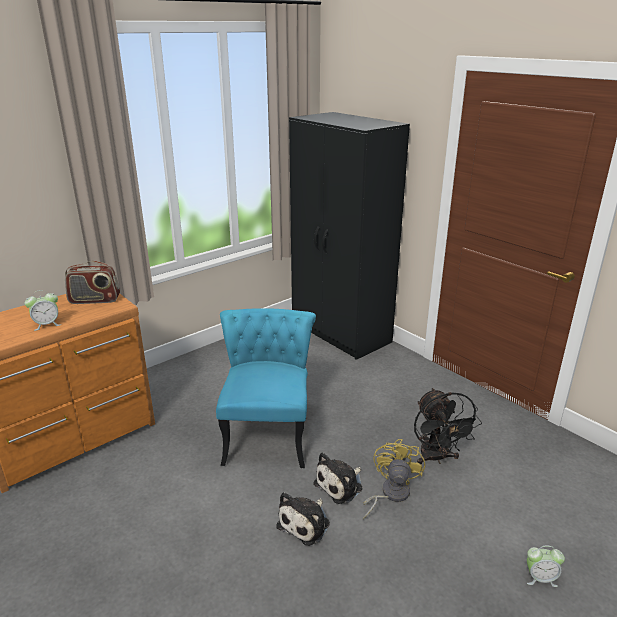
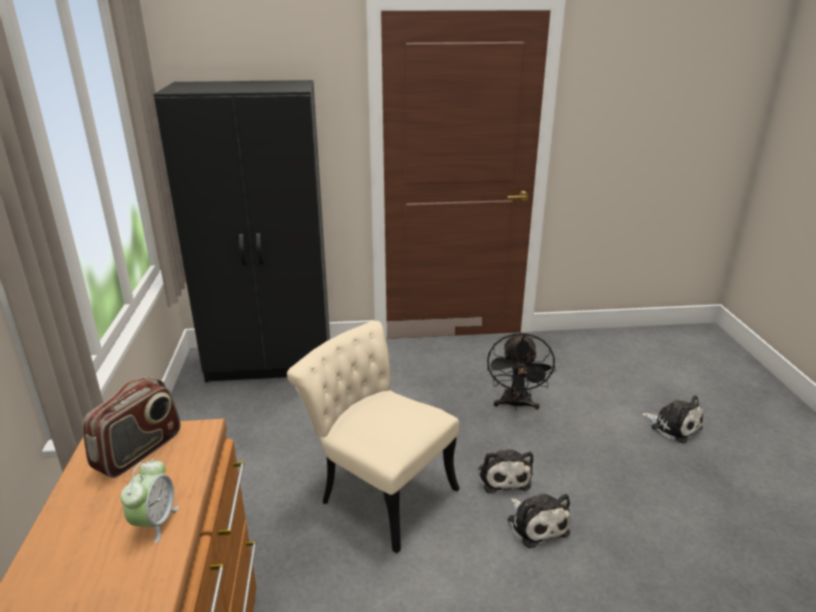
camera: 55 degrees left, 0 degrees up
turquoise chair [216,308,316,468] -> beige chair [287,321,460,553]
yellow fan [363,439,425,520] -> none
black fan [414,388,482,464] -> black fan turned 75 degrees clockwise [487,332,556,410]
alarm clock [527,546,565,587] -> plush toy [641,395,703,443]

